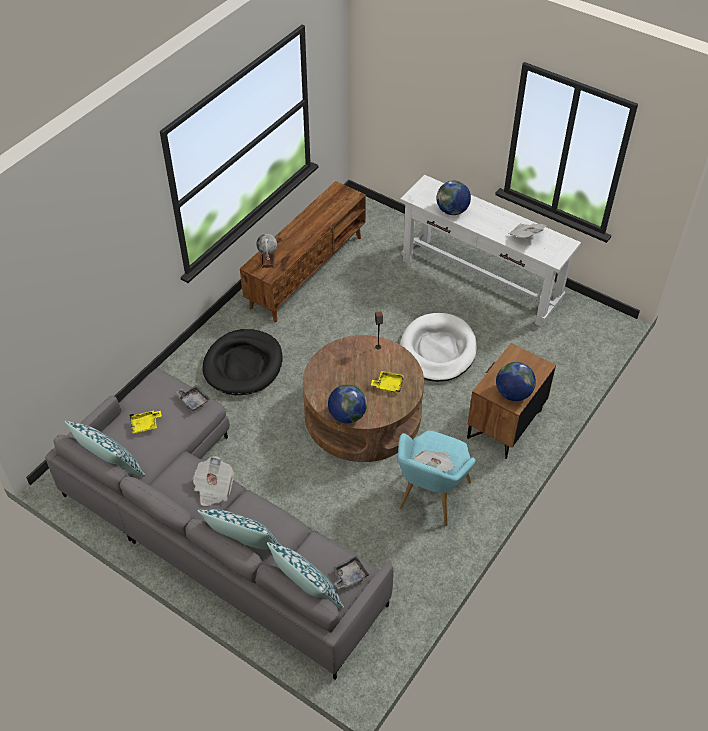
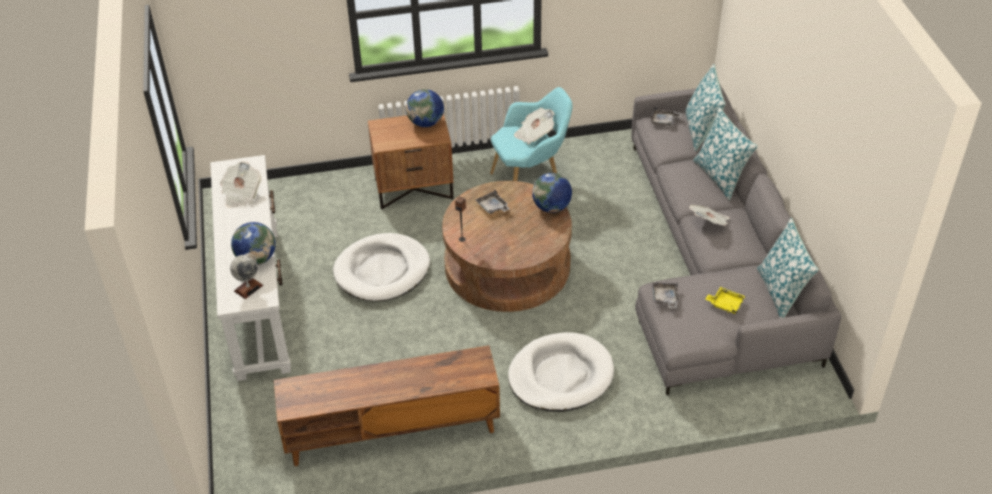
camera: 135 degrees left, 5 degrees down
black dog bed [202,329,283,395] -> white dog bed [508,332,614,412]
globe [256,234,277,268] -> globe moved to [230,253,263,299]
yellow tray [371,371,404,393] -> grey tray [476,190,510,214]

